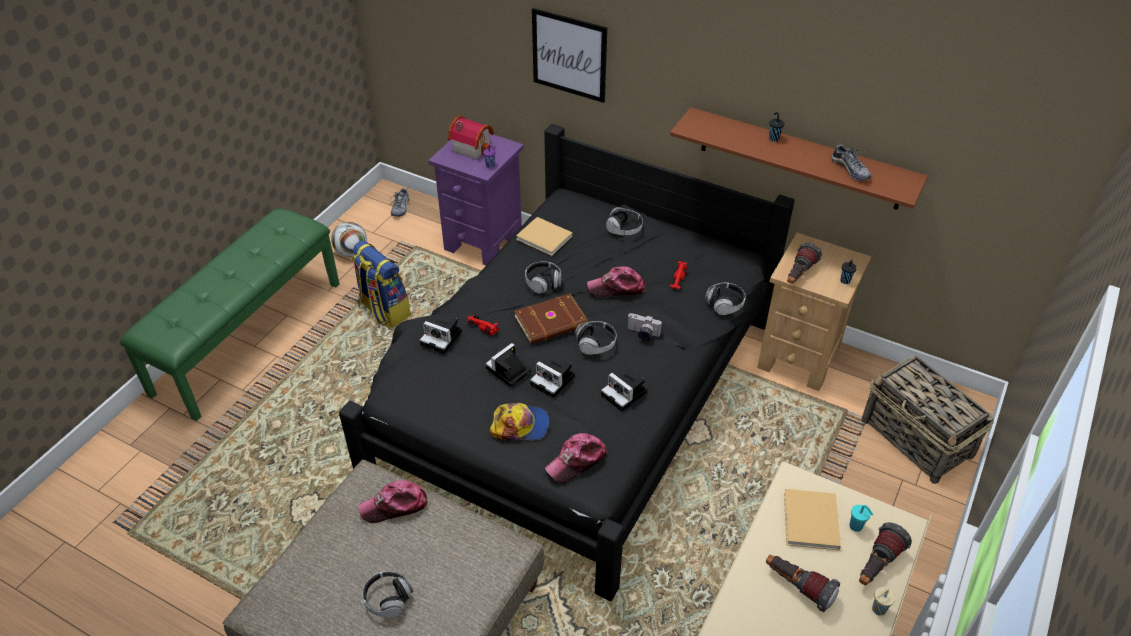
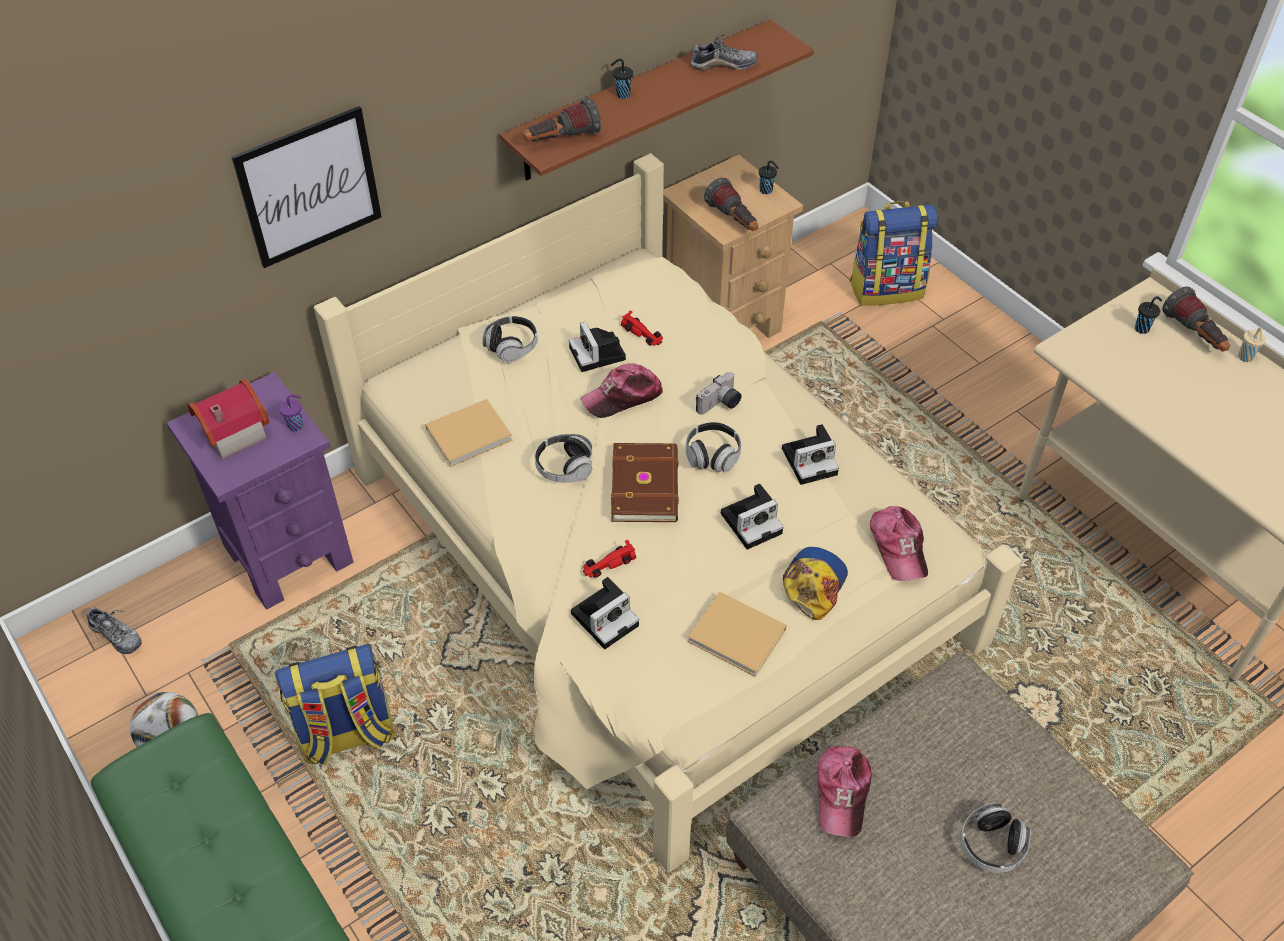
camera: 65 degrees left, 5 degrees up
black bed [339,124,795,601] -> beige bed [314,153,1021,873]
camera [486,343,531,387] -> camera moved to [569,322,626,372]
cap [587,266,645,298] -> cap turned 45 degrees clockwise [581,363,663,418]
headphones [705,283,746,315] -> none
flashlight [766,555,840,612] -> flashlight moved to [523,98,601,142]
beige book [784,489,841,550] -> beige book moved to [687,592,787,677]
turquoise cup [849,505,873,532] -> black cup [1135,296,1162,334]
basket [861,356,994,484] -> backpack [850,201,938,306]

